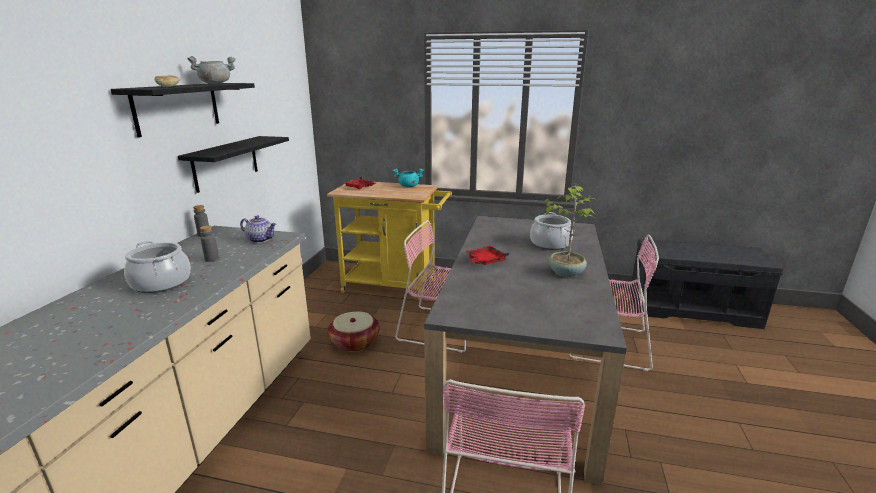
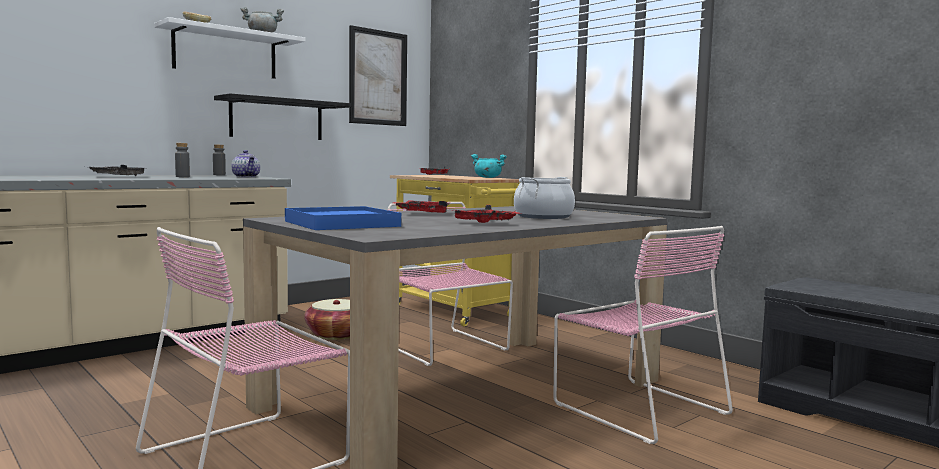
camera: 35 degrees right, 15 degrees down
black shelf [110,83,255,138] -> white shelf [154,17,306,79]
cooking pot [124,241,191,293] -> grey tray [89,165,144,176]
potted plant [545,184,595,278] -> red tray [455,205,520,223]
none -> blue tray [285,206,401,230]
none -> picture [349,25,407,126]

